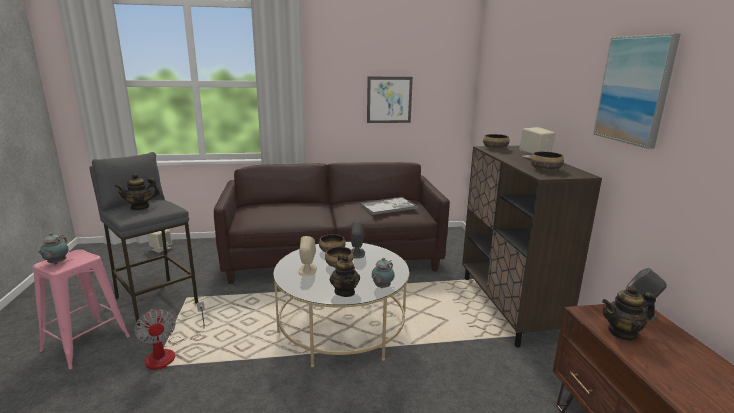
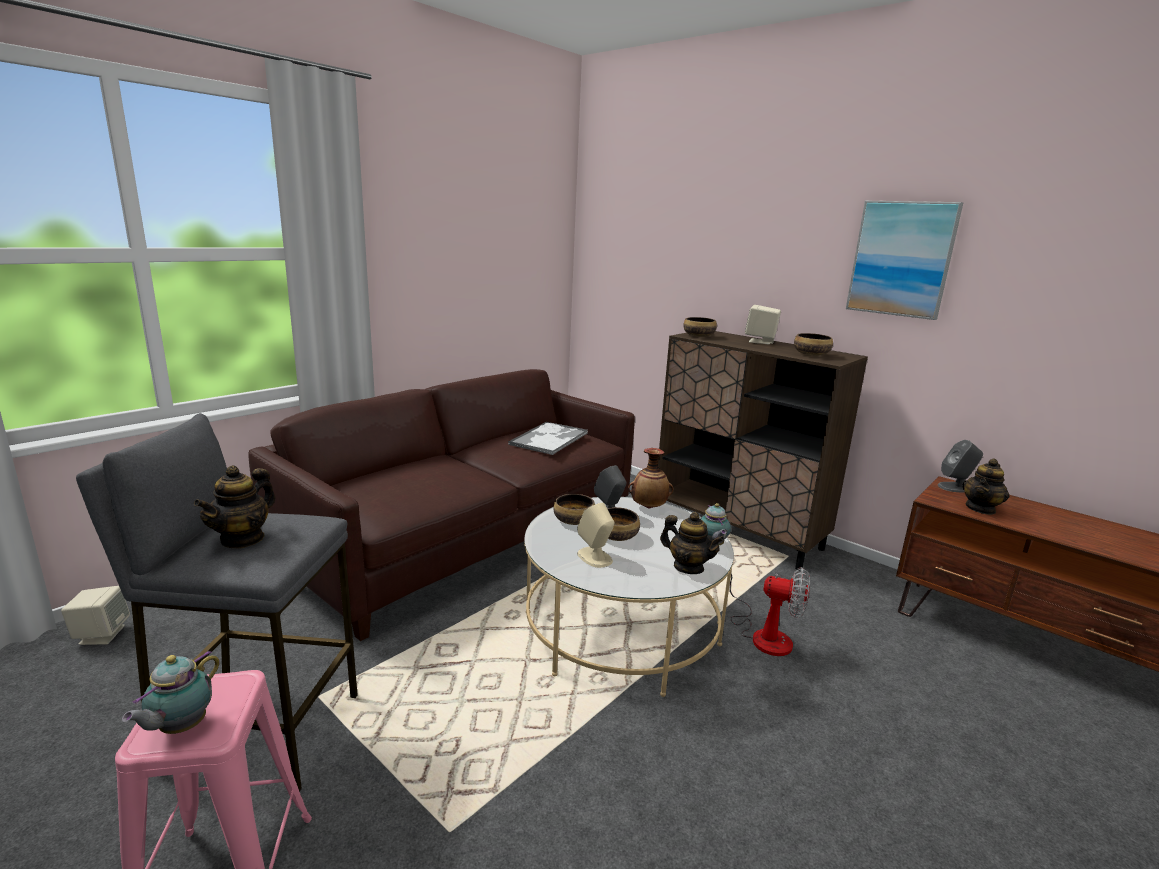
camera: 40 degrees left, 0 degrees up
teapot [38,232,68,264] -> teapot turned 60 degrees clockwise [122,651,220,734]
fan [134,301,205,370] -> fan moved to [730,567,810,656]
picture [367,76,413,123] -> none
none -> vase [628,448,674,509]

